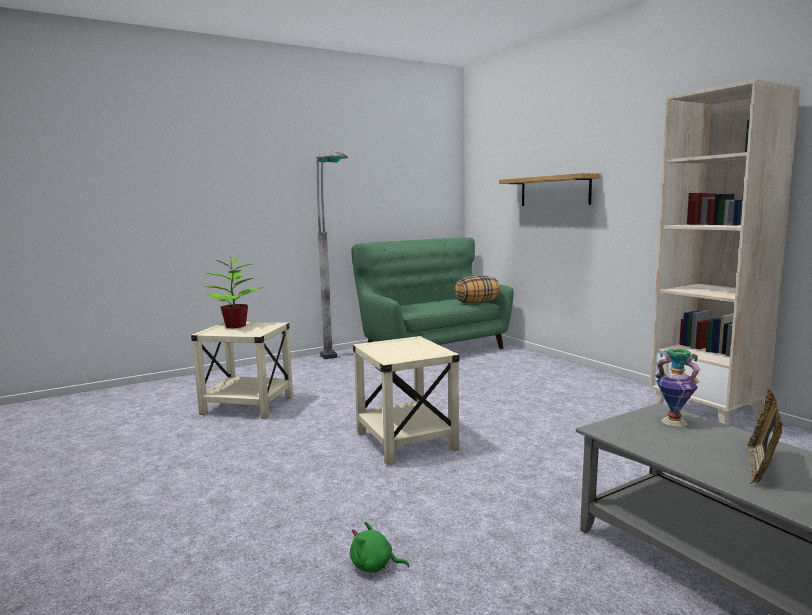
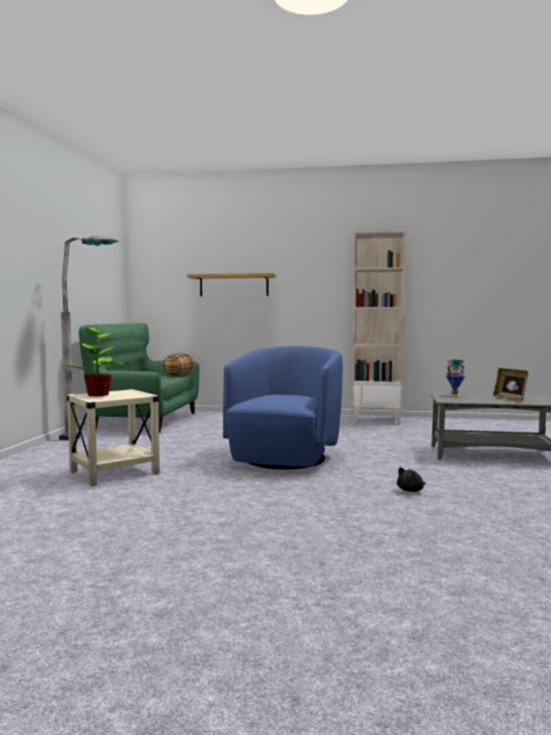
camera: 50 degrees left, 5 degrees down
green plush toy [350,521,410,573] -> black plush toy [397,467,425,492]
beige side table [353,336,459,465] -> blue armchair [223,346,343,469]

